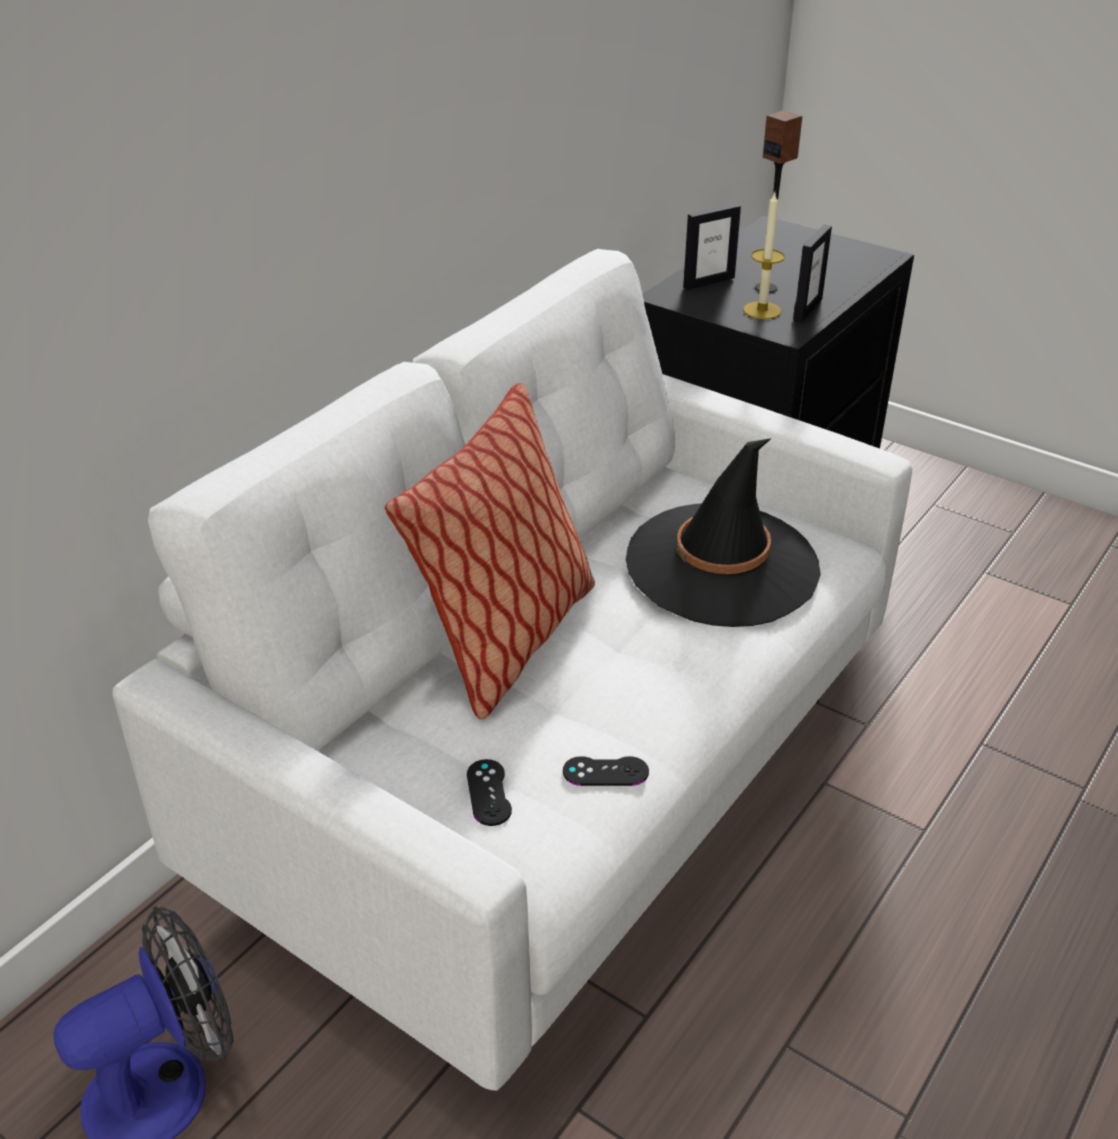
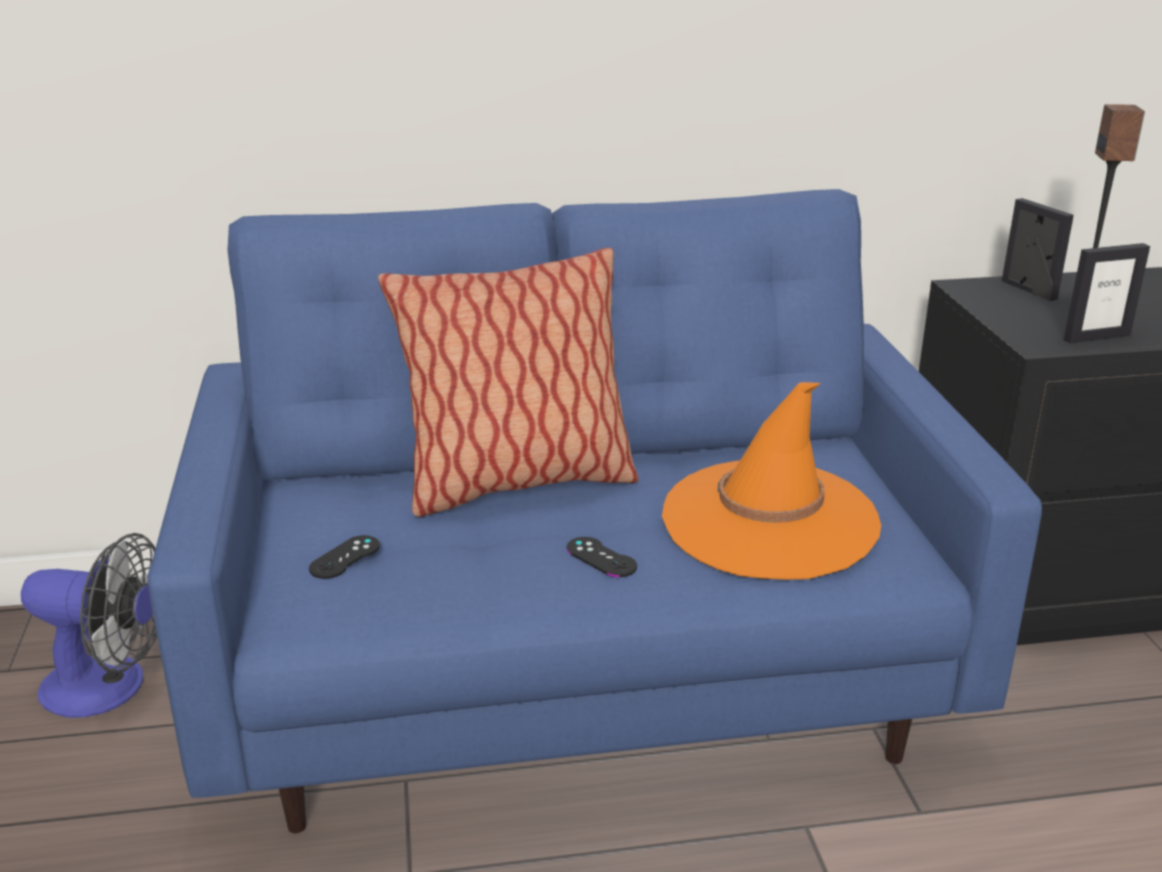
camera: 45 degrees right, 10 degrees down
white sofa [112,249,912,1091] -> blue sofa [147,189,1042,833]
black game controller [563,756,649,786] -> black game controller moved to [567,537,637,577]
black hat [626,438,821,627] -> orange hat [662,382,881,580]
picture frame [683,204,741,290] -> picture frame turned 135 degrees counterclockwise [1002,198,1074,301]
candle [743,192,785,319] -> none

